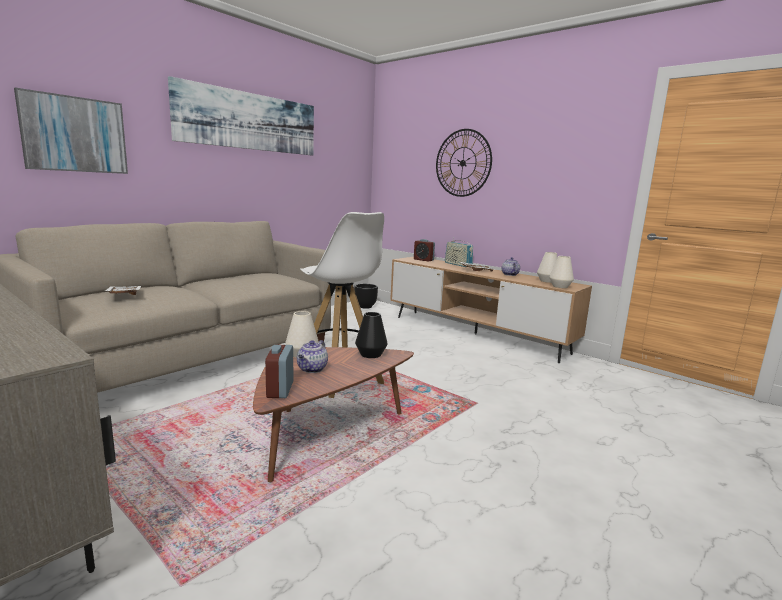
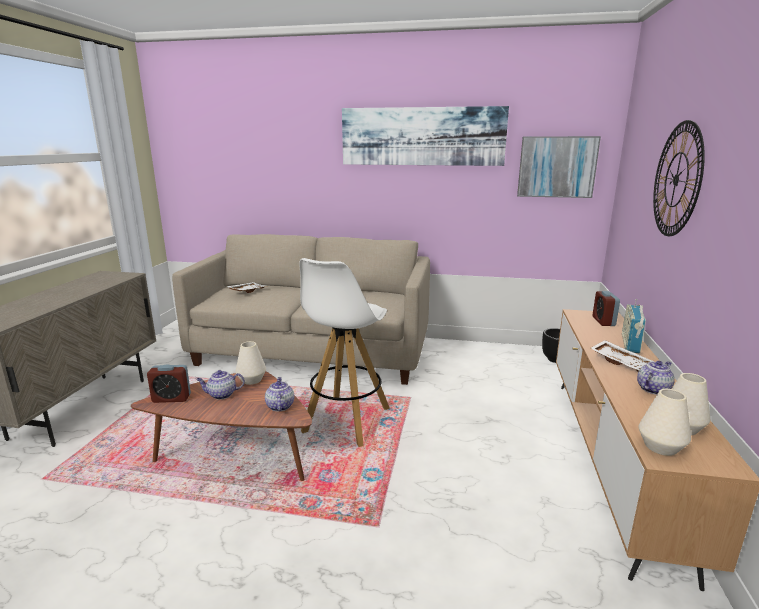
camera: 60 degrees right, 5 degrees up
picture [14,88,128,174] -> picture moved to [517,136,601,198]
alarm clock [265,344,293,398] -> alarm clock turned 150 degrees counterclockwise [147,364,191,403]
black vase [355,312,388,358] -> teapot [265,377,294,411]

